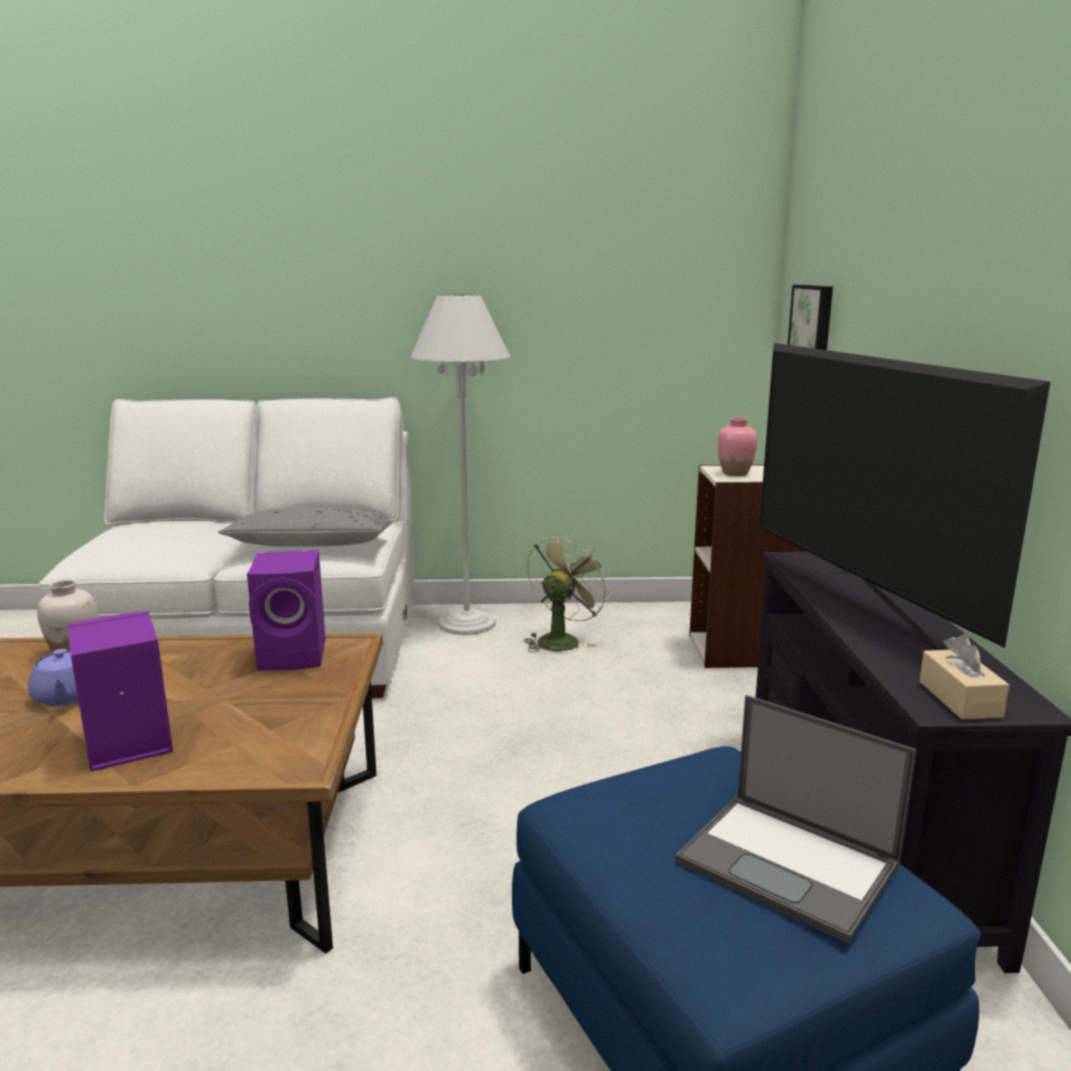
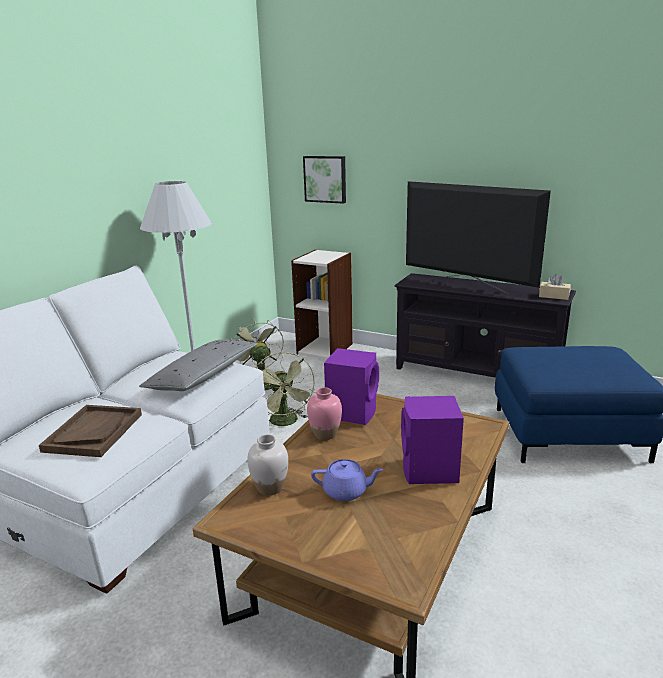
camera: 60 degrees left, 5 degrees up
laptop [675,695,916,944] -> none
pink vase [718,417,757,476] -> pink vase moved to [307,387,342,440]
television [759,343,1050,648] -> television turned 150 degrees counterclockwise [406,181,551,294]
none -> brown tray [39,405,142,457]
none -> green fan [256,352,316,426]

